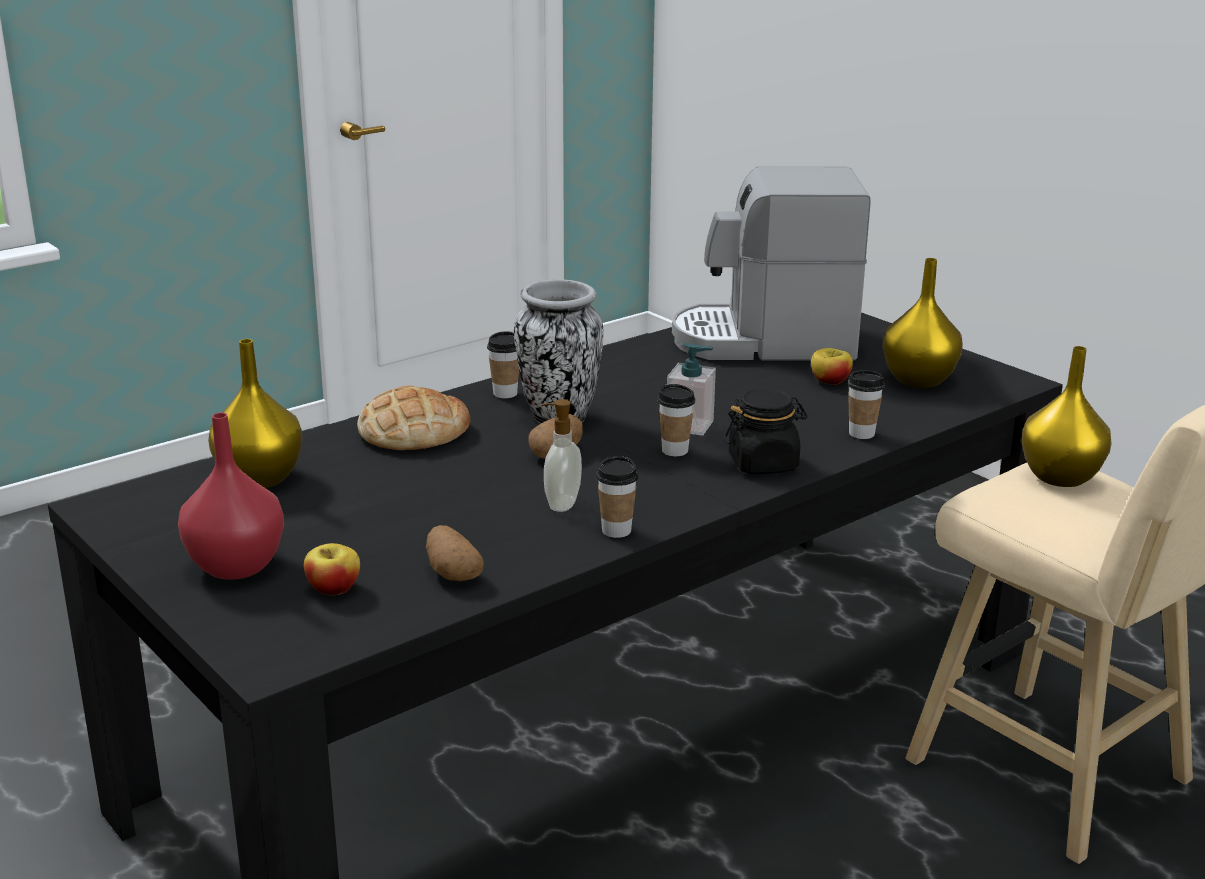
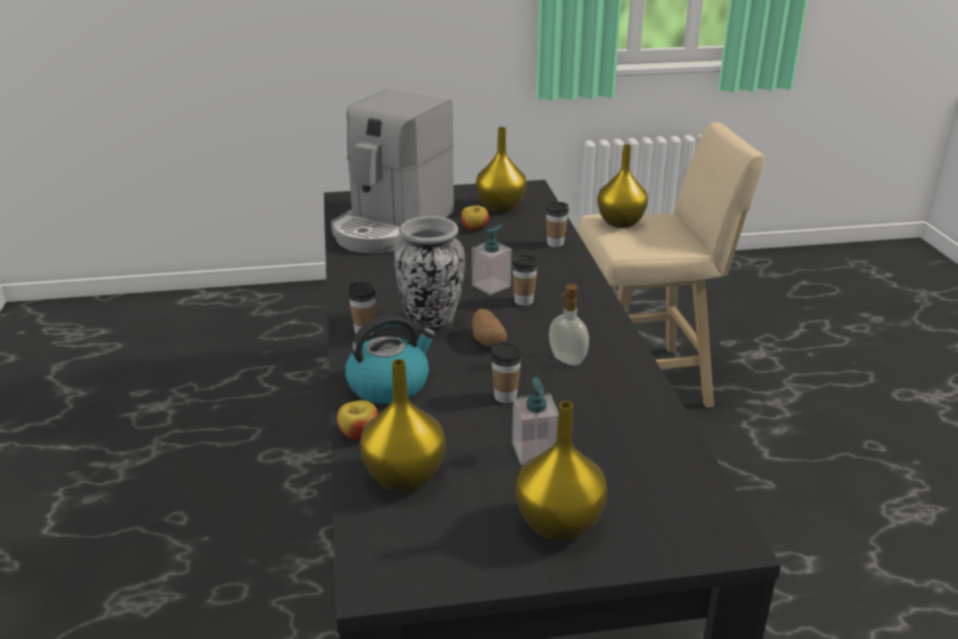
camera: 60 degrees left, 5 degrees up
red vase [178,413,284,580] -> yellow vase [516,401,607,541]
apple [304,543,360,595] -> apple moved to [337,400,378,440]
bread [357,386,470,450] -> kettle [345,314,436,404]
potato [426,525,484,581] -> none
cup [596,456,638,538] -> cup moved to [490,342,522,403]
black jar [725,389,807,474] -> none
none -> soap dispenser [512,377,559,465]

